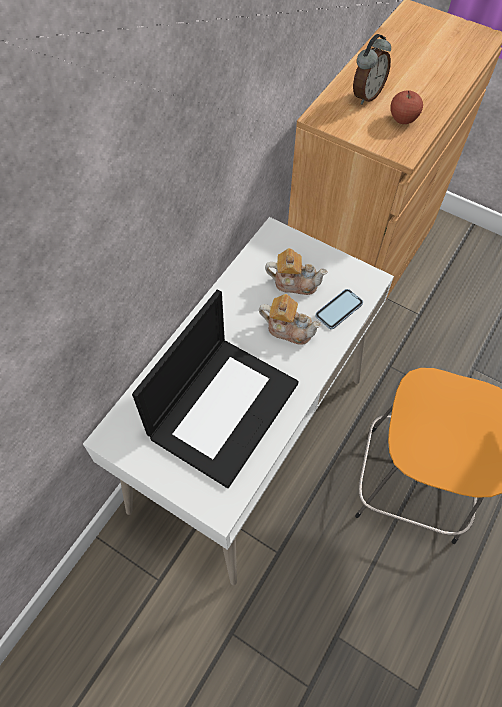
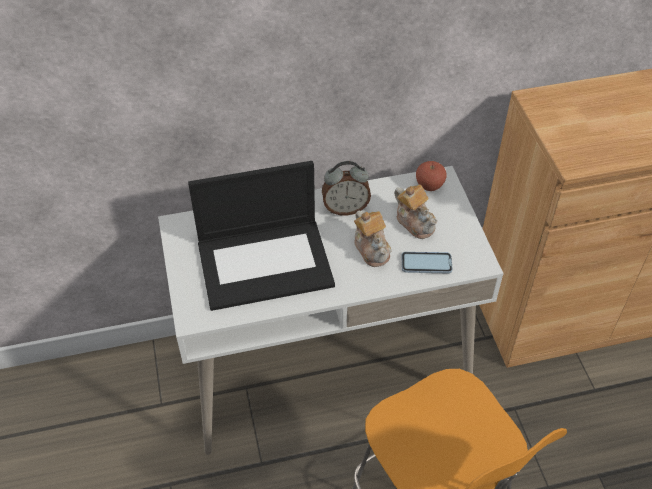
camera: 45 degrees right, 10 degrees down
alarm clock [353,34,391,105] -> alarm clock moved to [322,161,371,216]
apple [391,90,423,124] -> apple moved to [416,161,447,191]

